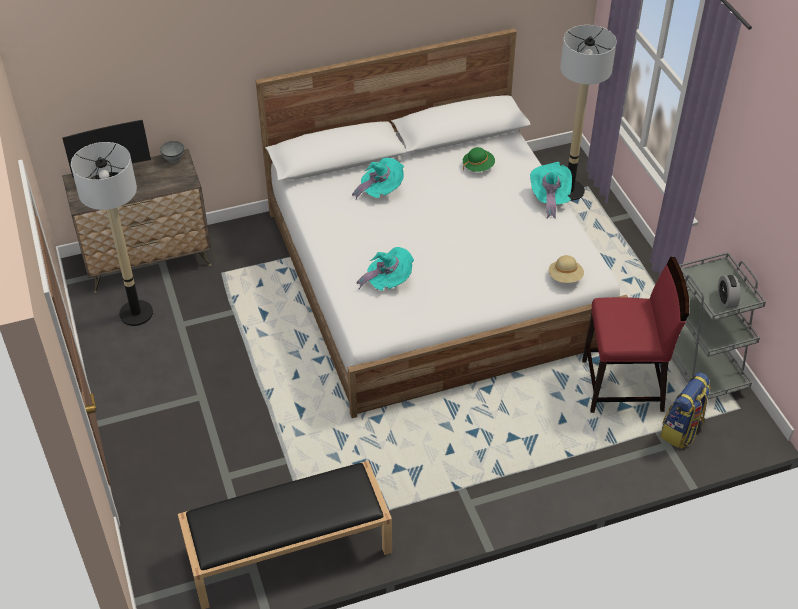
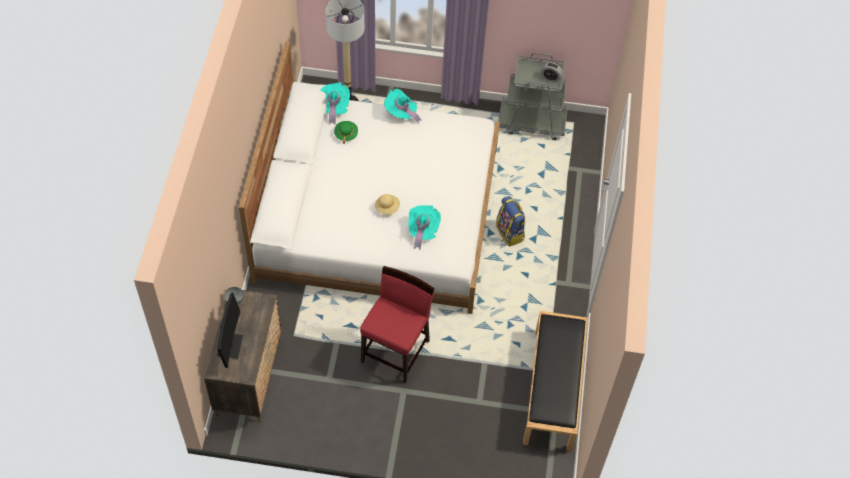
camera: 65 degrees left, 10 degrees up
floor lamp [71,142,153,326] -> none
turquoise hat [352,158,404,201] -> turquoise hat moved to [320,82,350,125]
beige hat [549,255,584,283] -> beige hat moved to [375,194,400,215]
red chair [582,257,689,413] -> red chair moved to [360,266,435,383]
backpack [660,372,711,449] -> backpack moved to [496,196,526,247]

